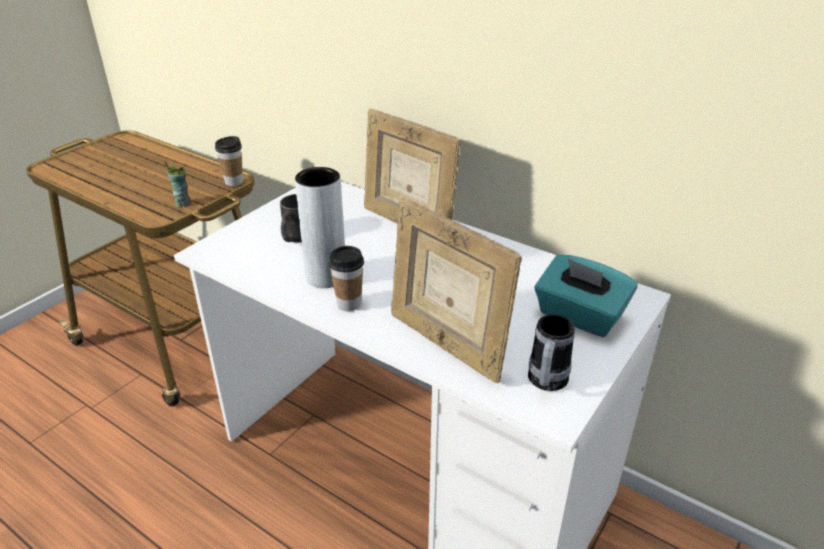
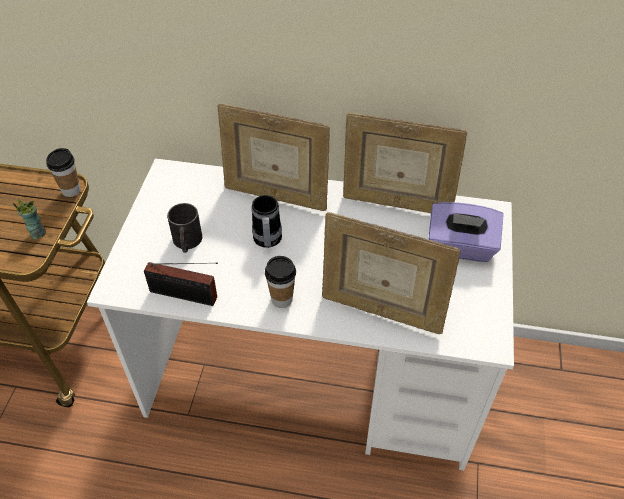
camera: 25 degrees left, 15 degrees up
grey vase [295,167,345,288] -> none
mug [528,314,575,391] -> mug moved to [252,195,282,248]
turquoise tissue box [535,255,638,337] -> purple tissue box [428,202,504,262]
none -> radio [144,262,218,306]
none -> picture frame [343,113,467,213]

